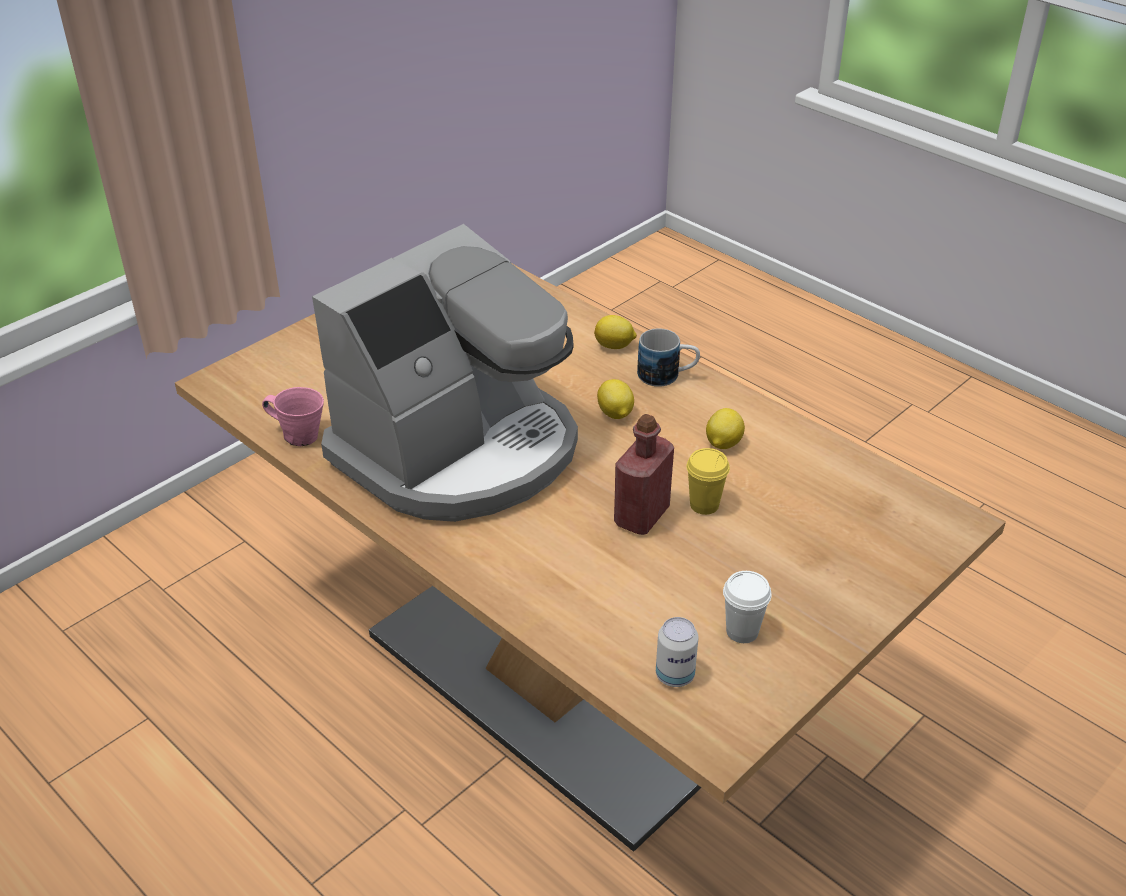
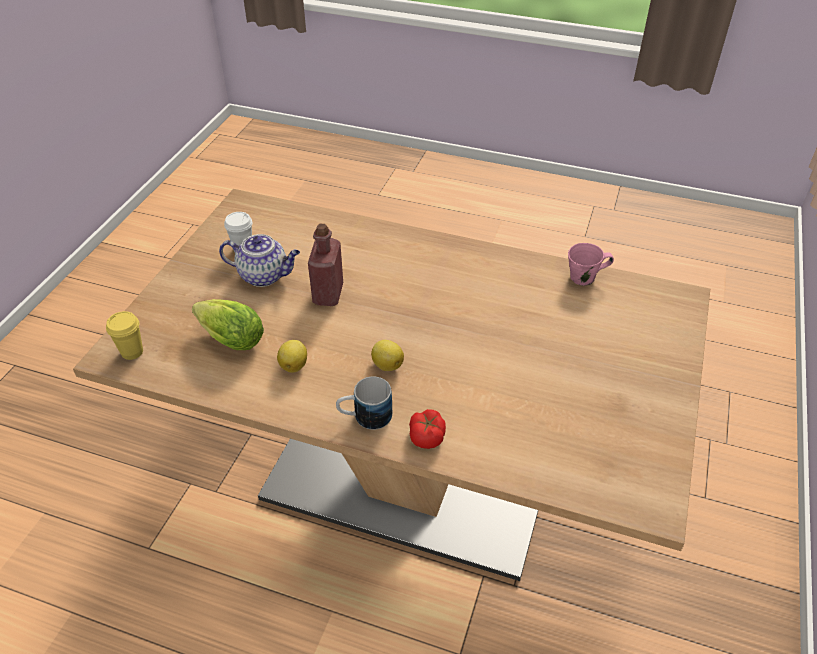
camera: 155 degrees right, 5 degrees up
coffee machine [312,224,578,522] -> none
lemon [594,315,637,349] -> tomato [409,409,446,449]
can [656,617,699,687] -> none
yellow cup [686,448,730,515] -> yellow cup moved to [106,311,143,360]
none -> lettuce [192,299,264,350]
none -> teapot [219,234,300,287]

